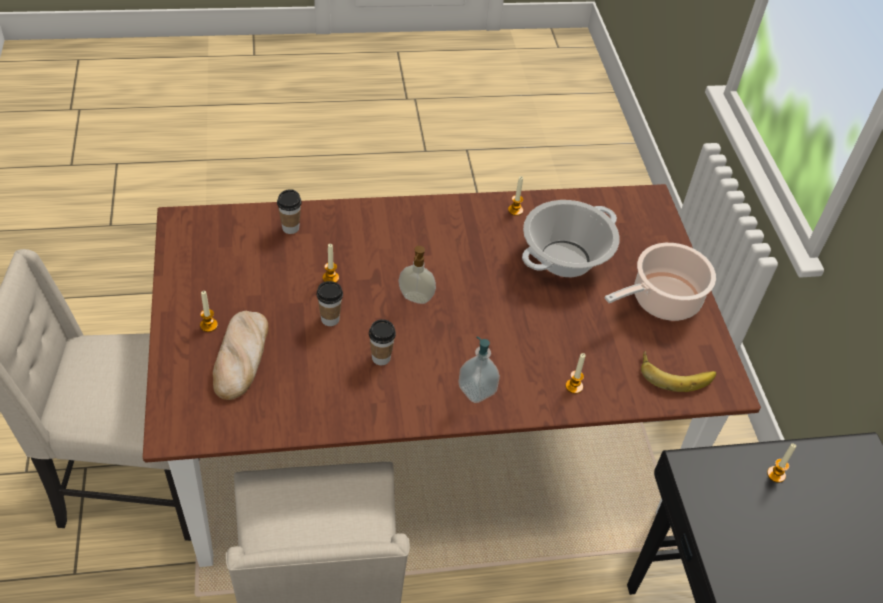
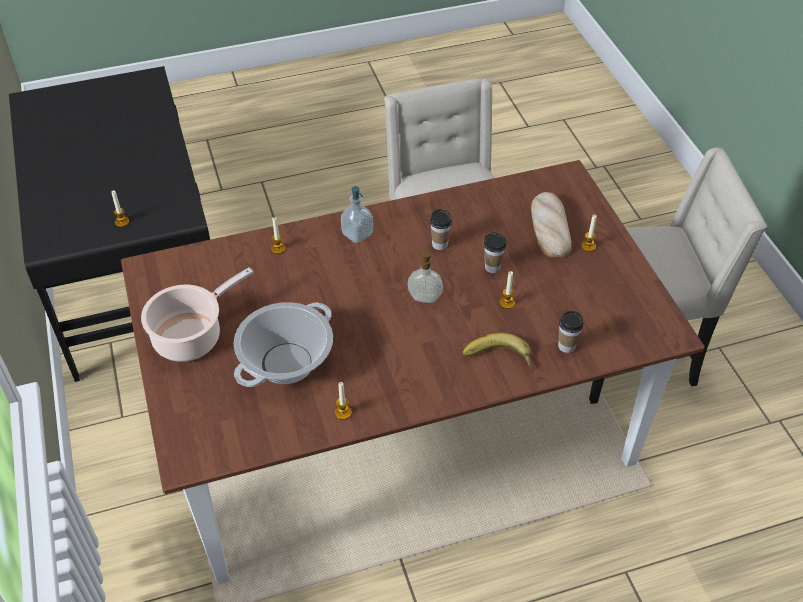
camera: 175 degrees right, 0 degrees up
banana [641,350,716,392] -> banana moved to [462,333,531,367]

